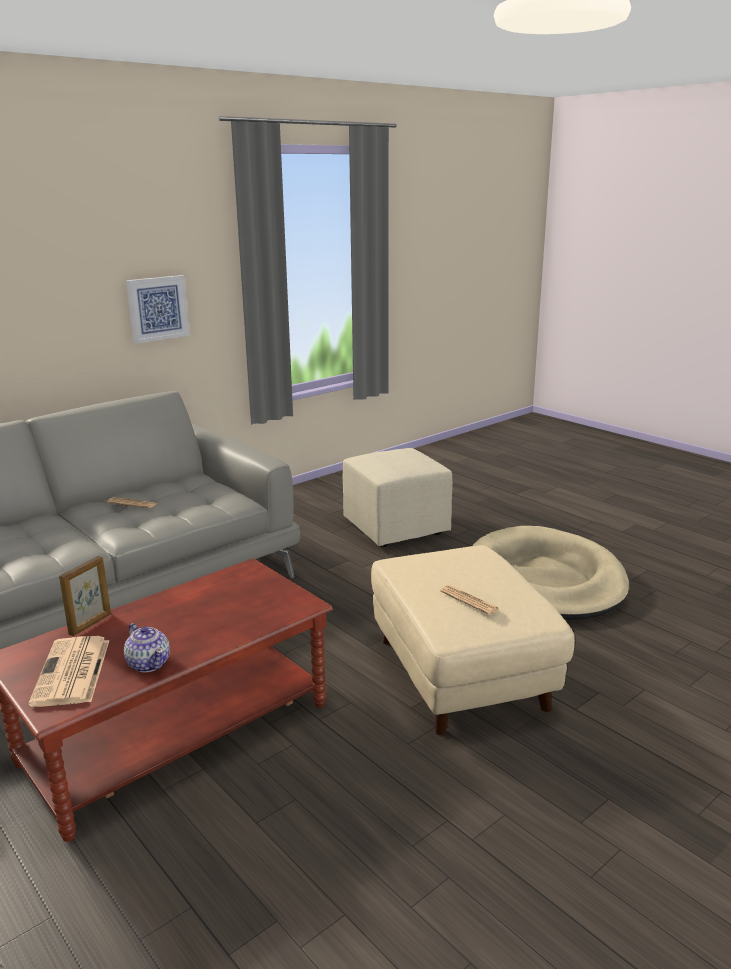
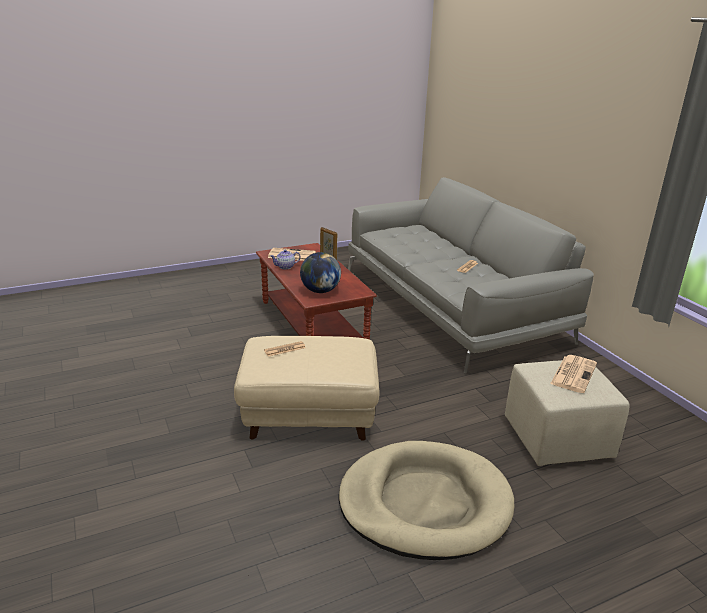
camera: 105 degrees right, 5 degrees up
picture [126,275,190,344] -> none
none -> globe [300,252,341,293]
none -> newspaper [550,355,597,393]

